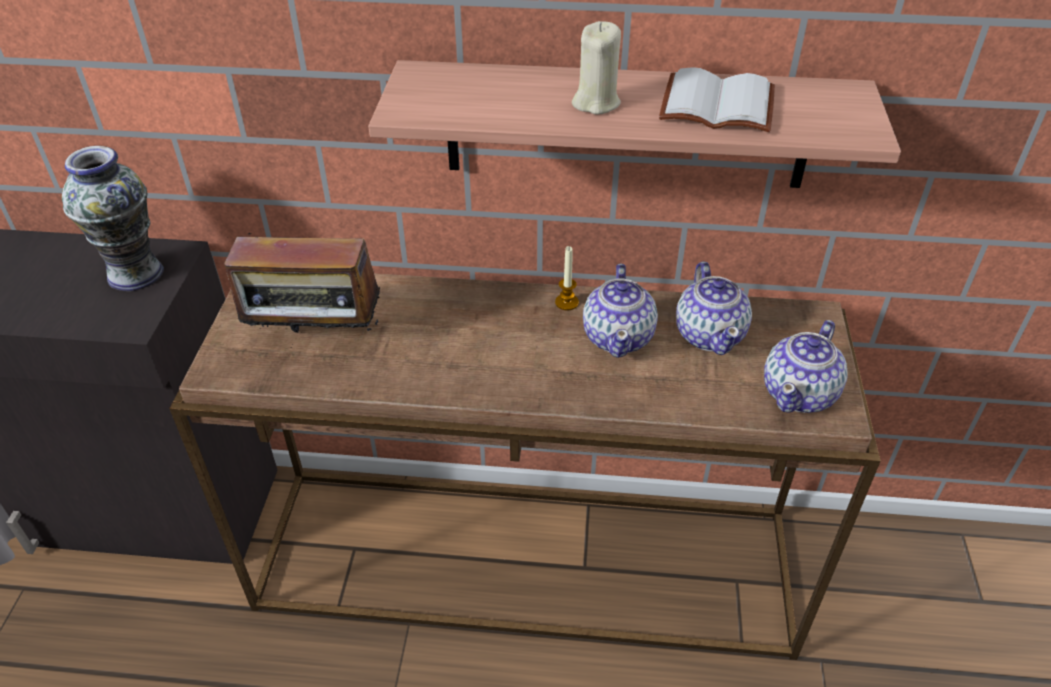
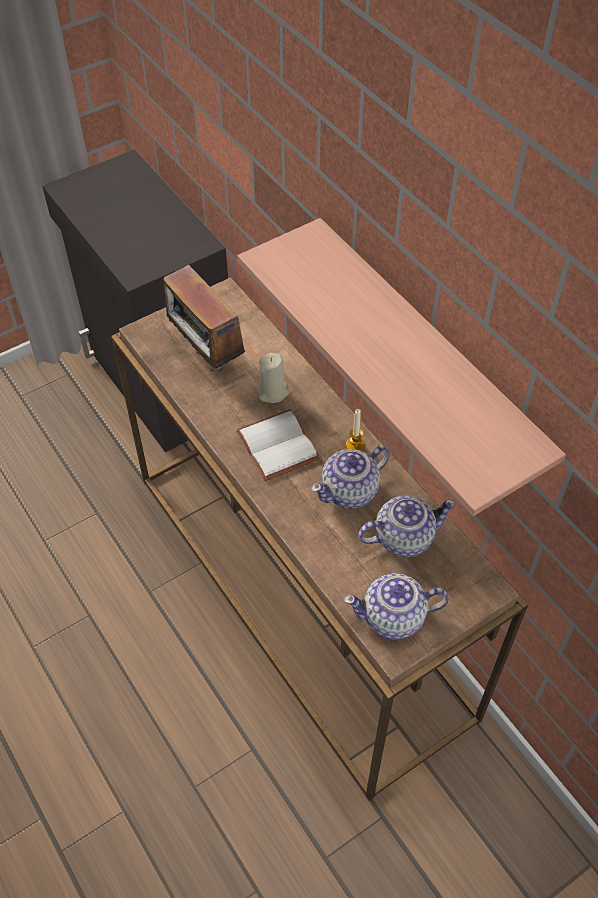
camera: 50 degrees right, 10 degrees up
vase [62,146,164,291] -> none
beige candle [572,21,621,115] -> beige candle moved to [257,353,289,403]
white book [659,67,775,132] -> white book moved to [236,409,321,481]
teapot [676,261,752,355] -> teapot turned 150 degrees counterclockwise [358,495,456,557]

